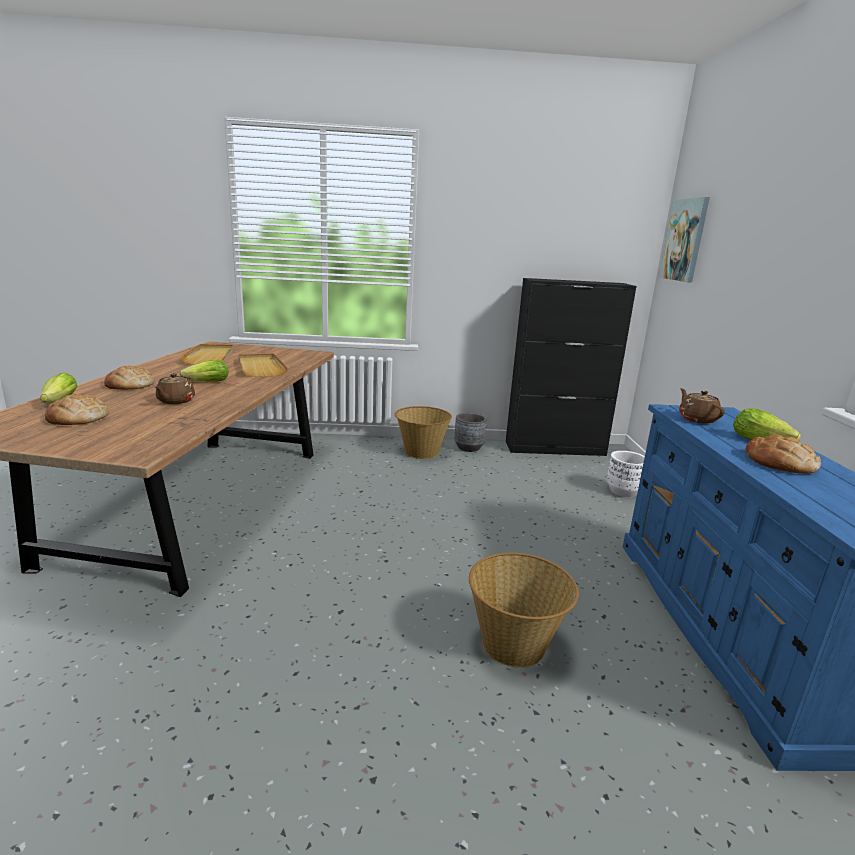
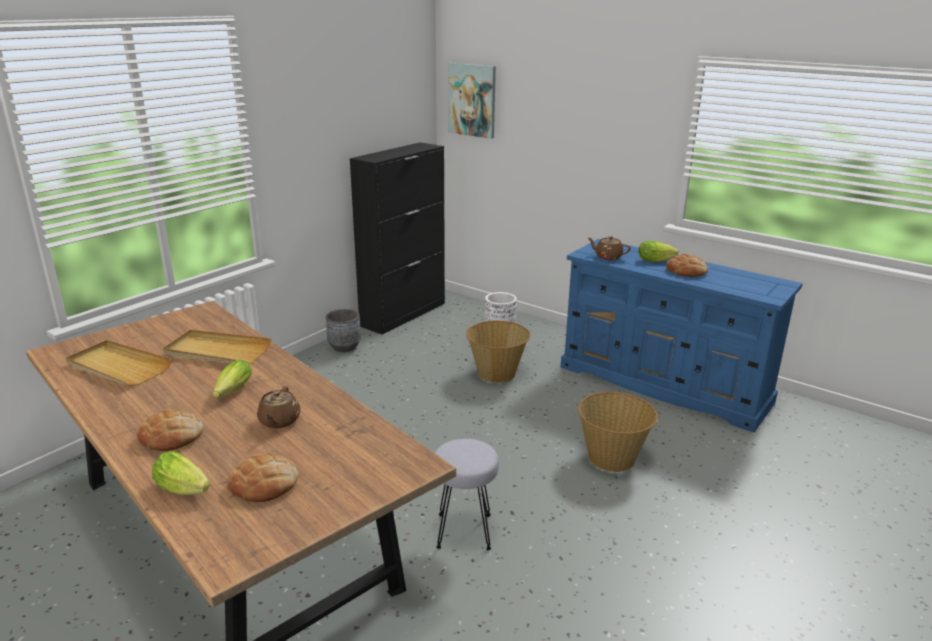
camera: 50 degrees left, 5 degrees up
brown teapot [155,373,195,404] -> brown teapot turned 45 degrees clockwise [257,386,301,428]
basket [395,406,452,459] -> basket moved to [466,320,530,383]
none -> grey stool [435,439,499,550]

